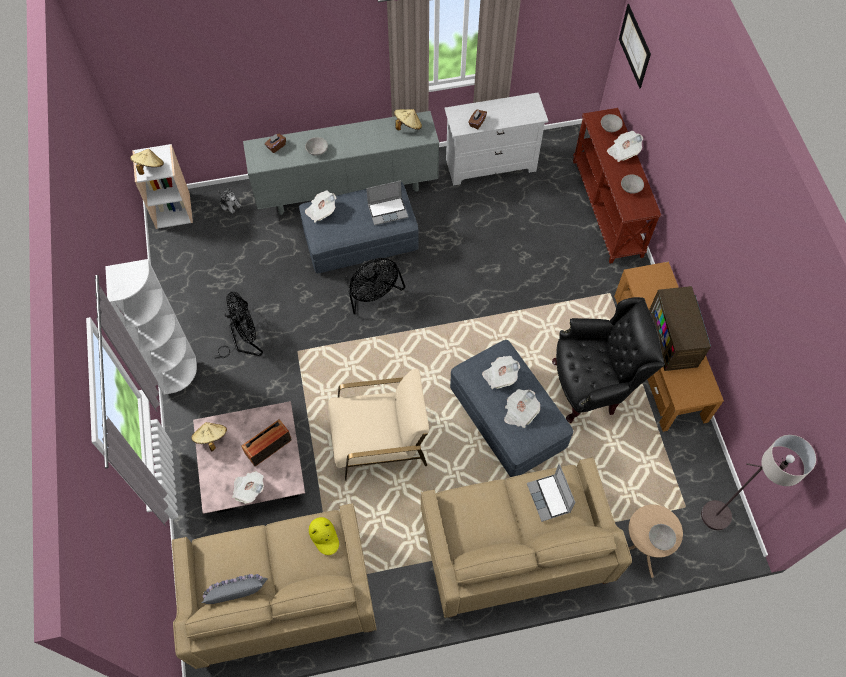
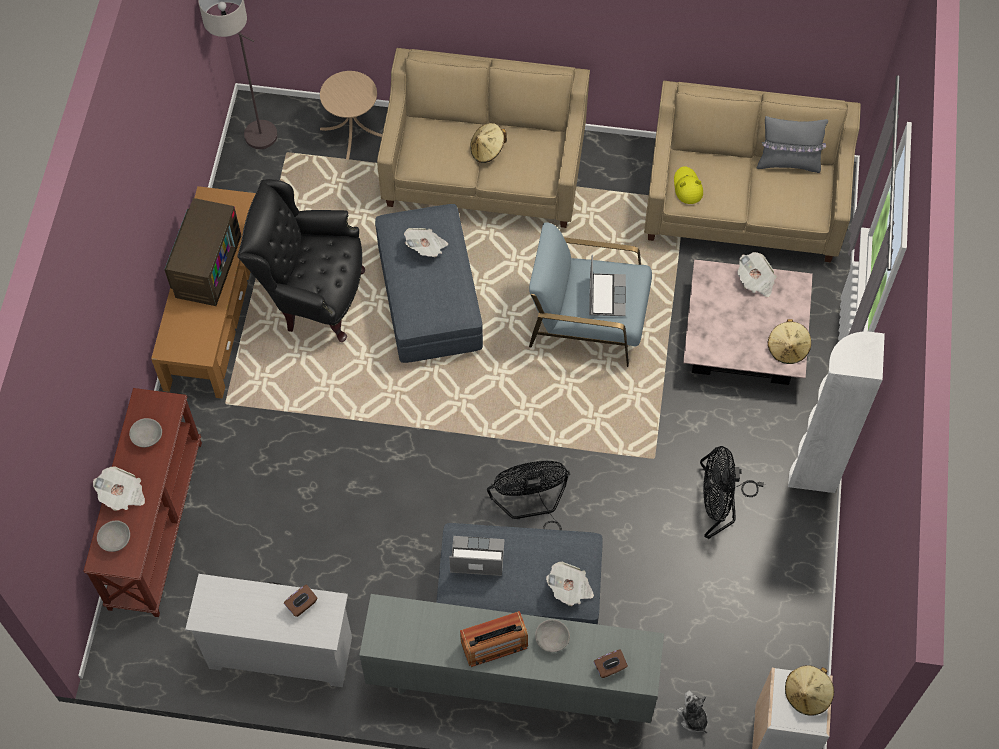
camera: 160 degrees left, 0 degrees up
radio [241,419,292,466] -> radio moved to [460,611,528,667]
beige armchair [328,369,429,481] -> blue armchair [529,222,652,367]
beige hat [394,109,422,130] -> beige hat moved to [470,123,507,163]
newspaper [482,356,520,389] -> none
laptop [527,464,575,522] -> laptop moved to [589,255,626,316]
picture [619,4,651,88] -> none
grey bowl [649,524,676,550] -> none

